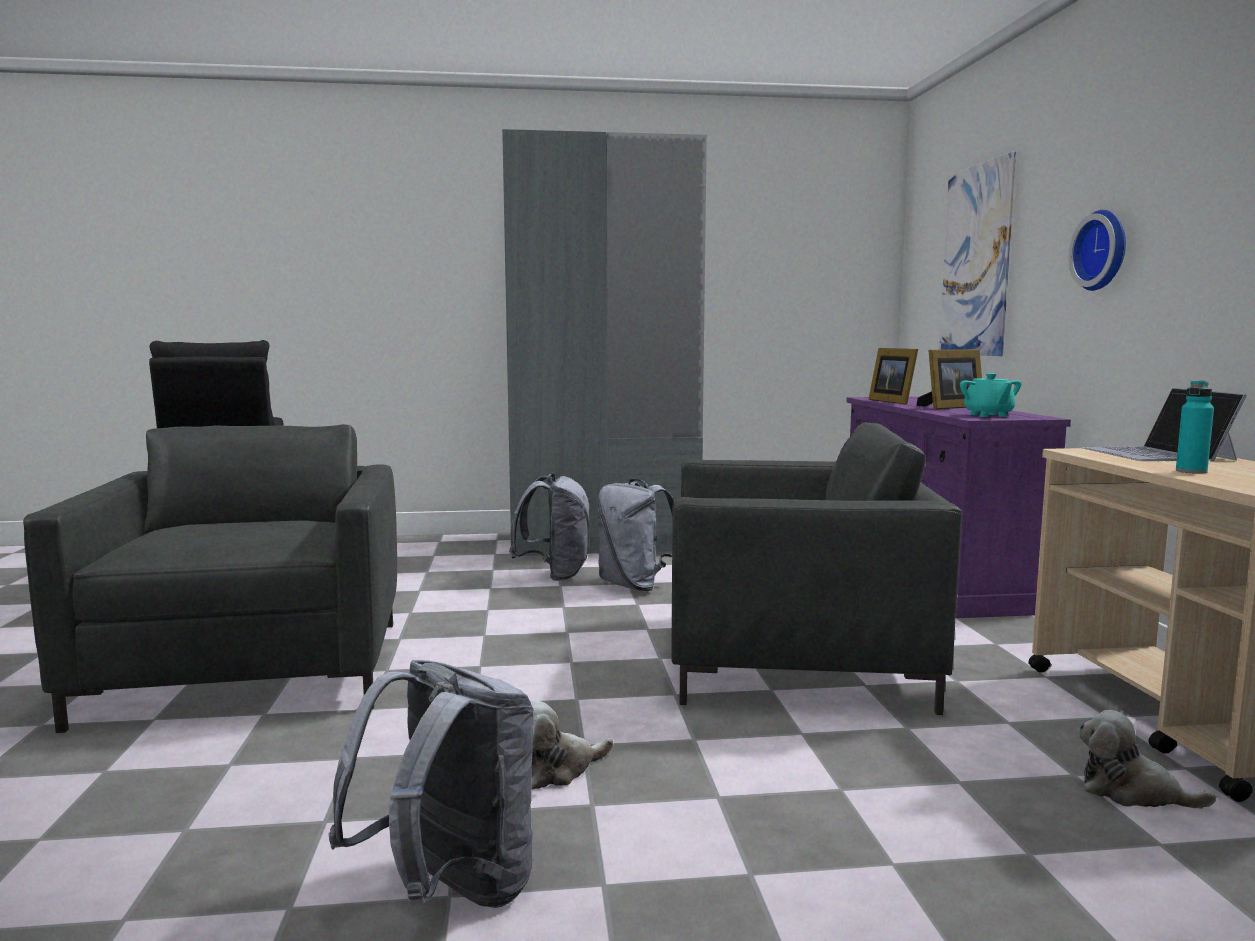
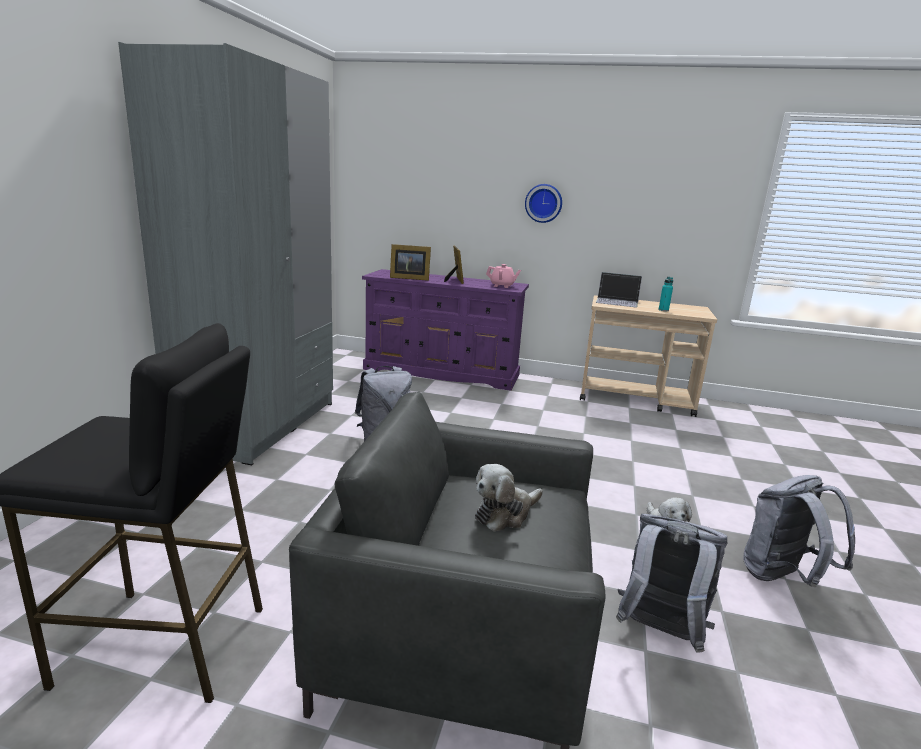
camera: 70 degrees left, 10 degrees up
grey backpack [509,473,590,581] -> grey backpack moved to [616,513,728,653]
grey armchair [671,422,962,715] -> none
picture [939,151,1016,356] -> none
turquoise teapot [960,373,1021,417] -> pink teapot [486,264,521,288]
plush toy [1079,710,1216,808] -> plush toy moved to [475,464,543,531]

